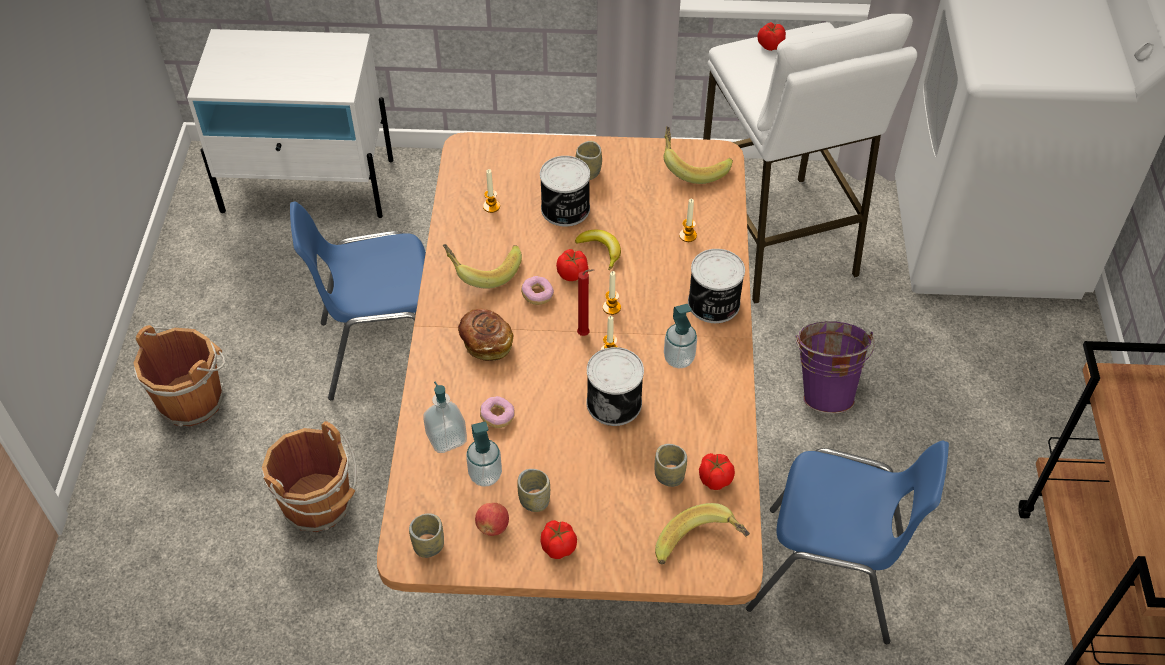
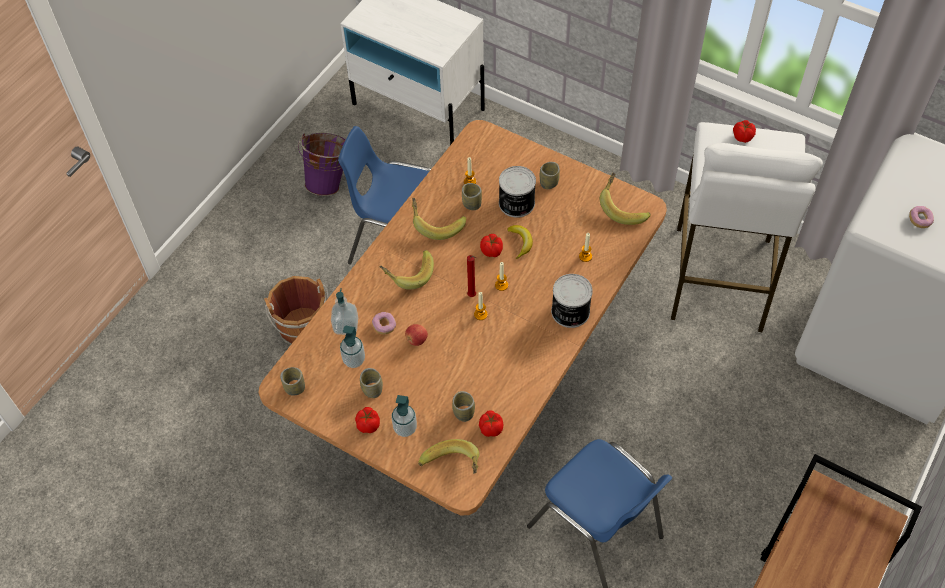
camera: 30 degrees right, 5 degrees up
brown bucket [133,325,225,427] -> none
bread [458,309,513,361] -> banana [379,250,434,289]
apple [475,503,509,536] -> apple moved to [405,324,428,346]
donut [521,276,554,305] -> donut moved to [909,206,934,228]
can [587,347,644,426] -> none
soap dispenser [664,304,697,368] -> soap dispenser moved to [392,395,417,437]
purple bucket [795,321,875,414] -> purple bucket moved to [298,133,345,196]
none -> cup [462,183,482,210]

